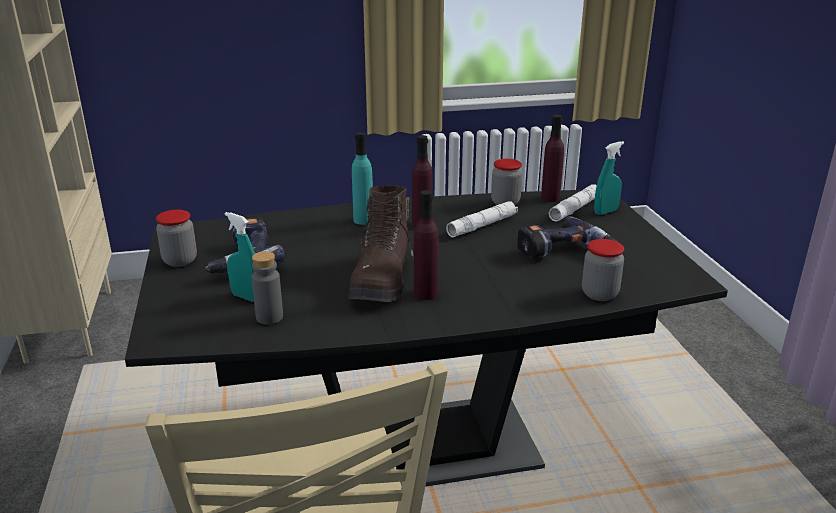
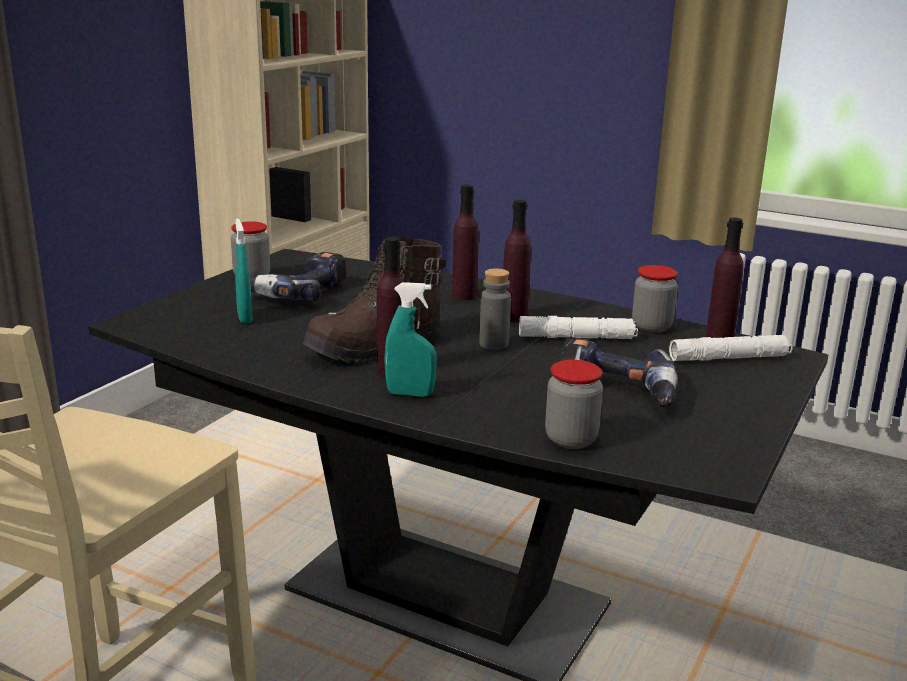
camera: 40 degrees right, 5 degrees down
grey bottle [252,251,283,325] -> grey bottle moved to [479,268,511,350]
turquoise bottle [352,132,373,225] -> purple bottle [452,184,479,300]
turquoise spray bottle [594,141,624,215] -> turquoise spray bottle moved to [384,282,437,397]

